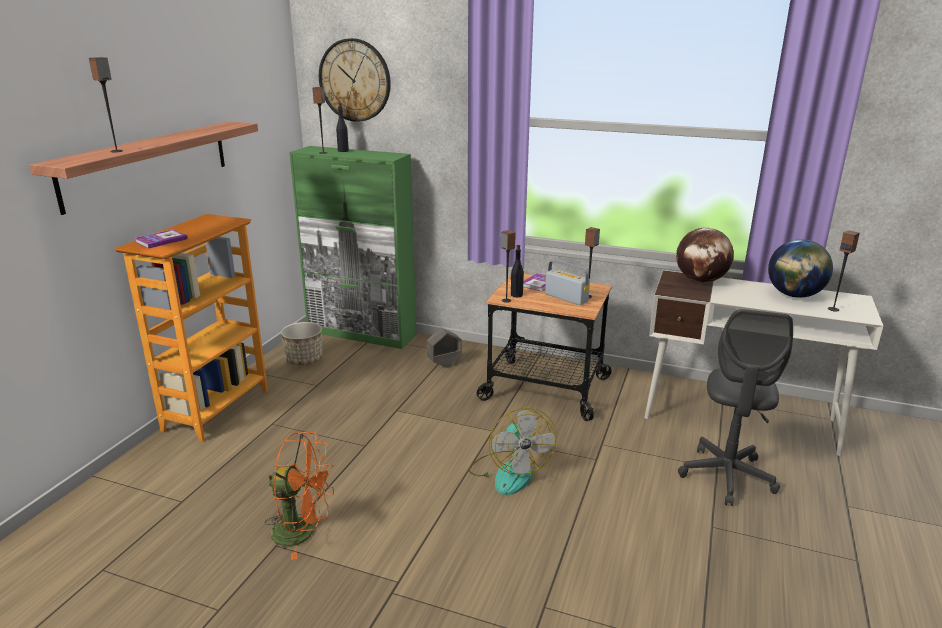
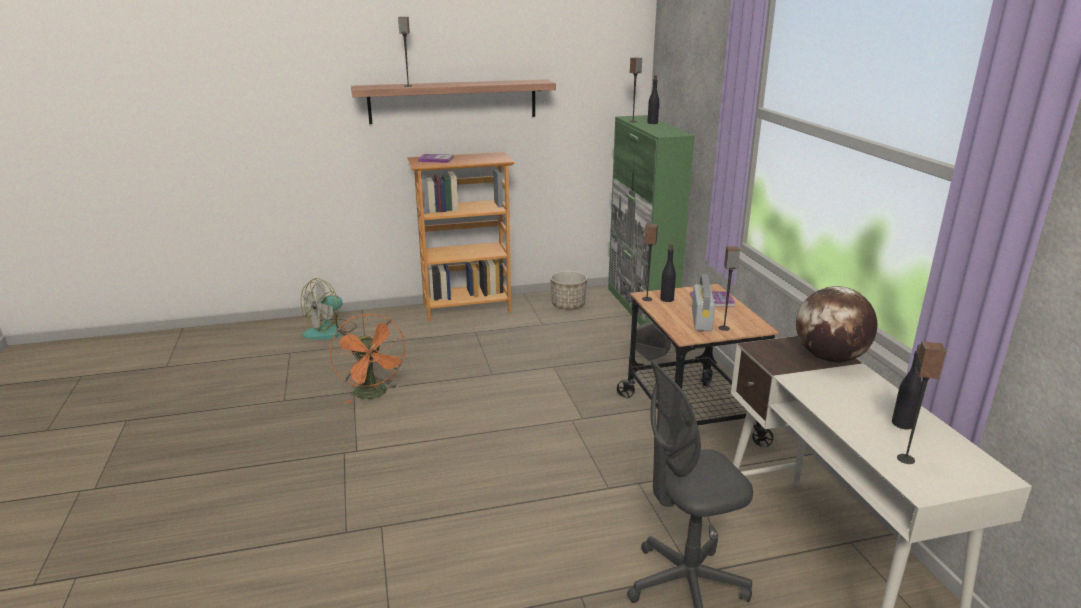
camera: 55 degrees right, 0 degrees up
wall clock [319,38,391,122] -> none
fan [469,408,556,495] -> fan moved to [301,278,357,340]
globe [768,239,833,298] -> black bottle [892,344,922,430]

